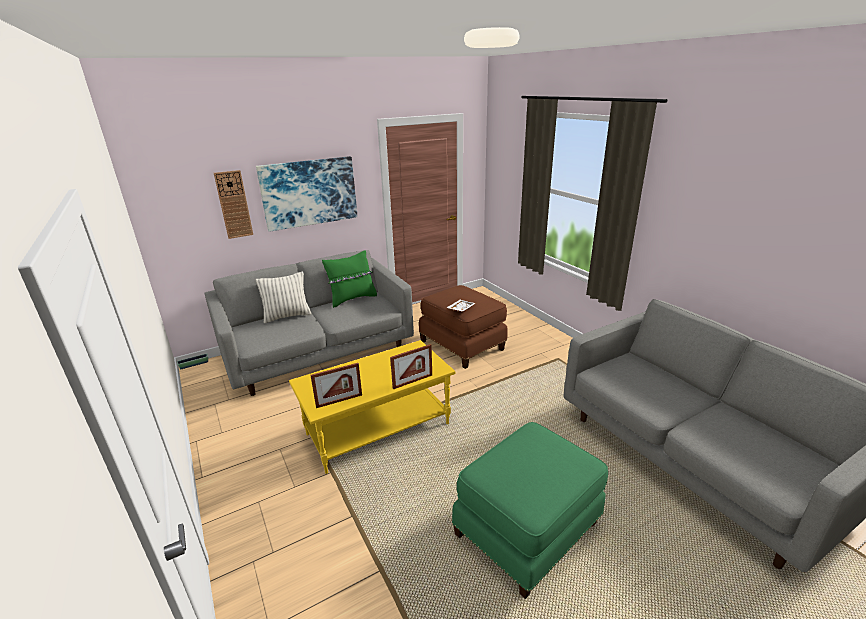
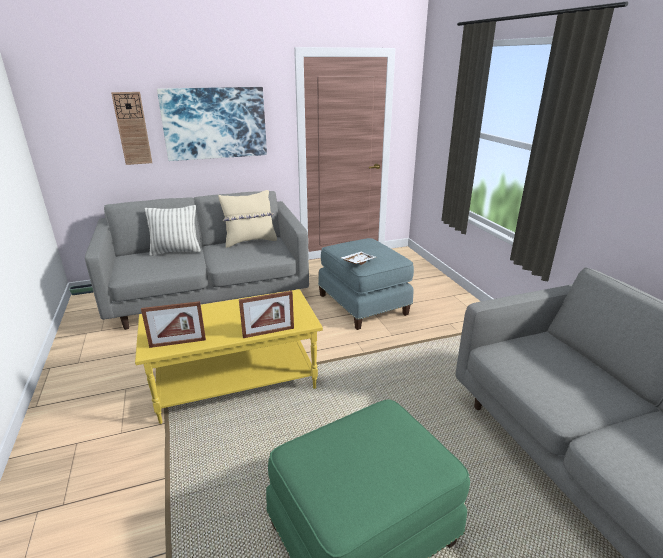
camera: 10 degrees right, 0 degrees up
green pillow [322,250,377,308] -> beige pillow [218,190,277,248]
brown ottoman [419,285,508,369] -> blue ottoman [318,238,414,330]

